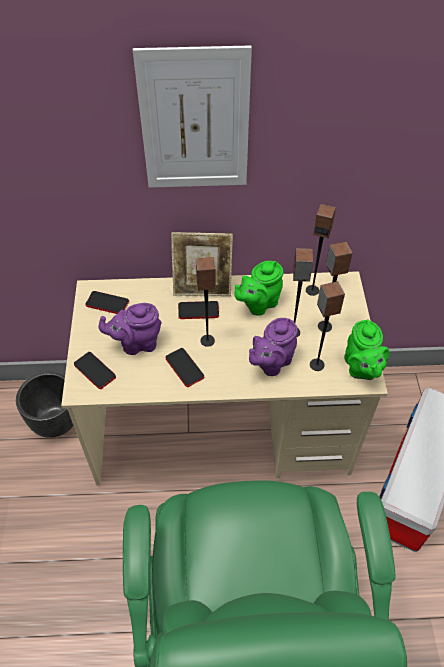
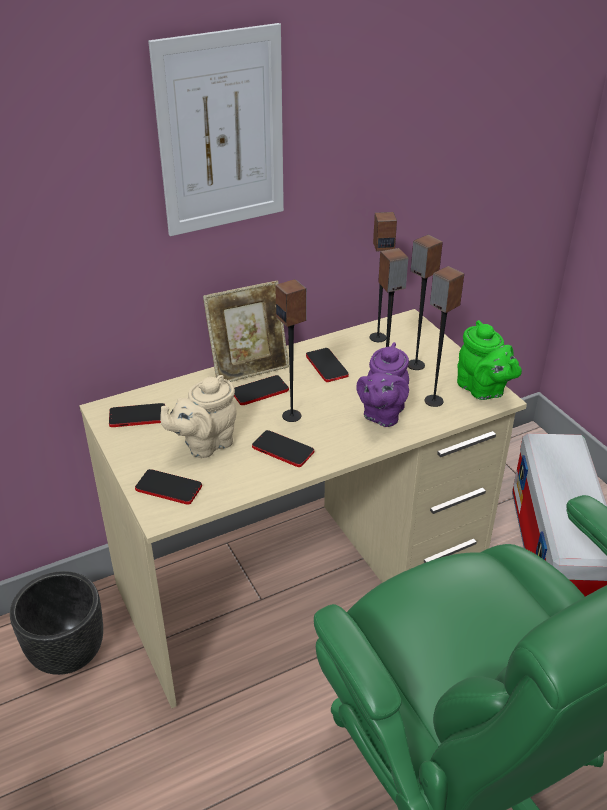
camera: 25 degrees left, 15 degrees down
purple teapot [99,303,161,355] -> beige teapot [160,375,236,458]
green teapot [234,261,283,316] -> phone [306,348,349,382]

